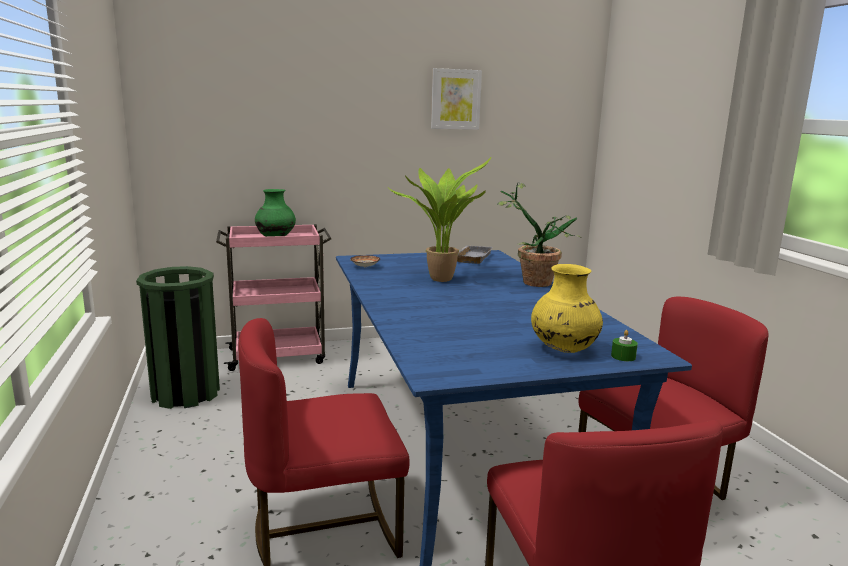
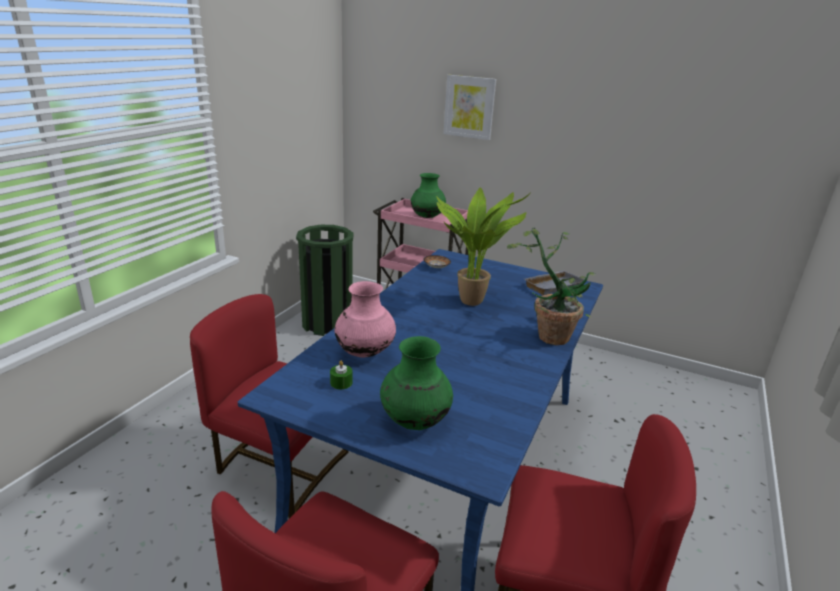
camera: 40 degrees right, 10 degrees up
picture [431,68,482,130] -> picture moved to [443,75,496,140]
yellow vase [531,264,603,353] -> green vase [380,336,453,430]
green candle [611,330,638,361] -> green candle moved to [330,360,352,389]
none -> pink vase [335,281,396,358]

